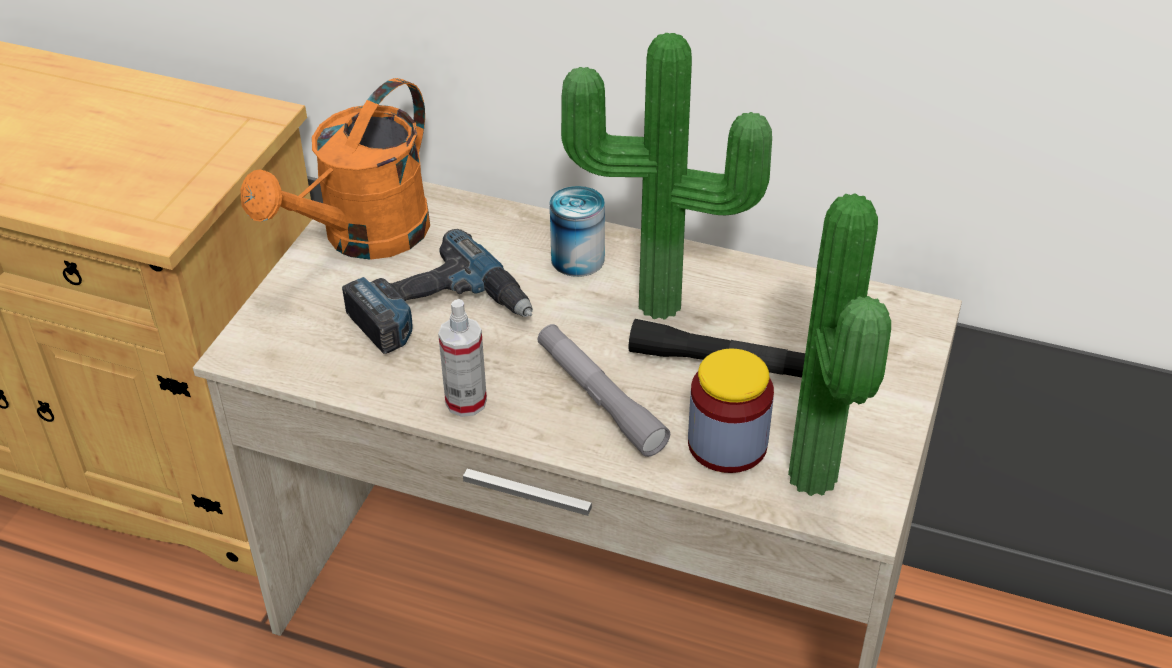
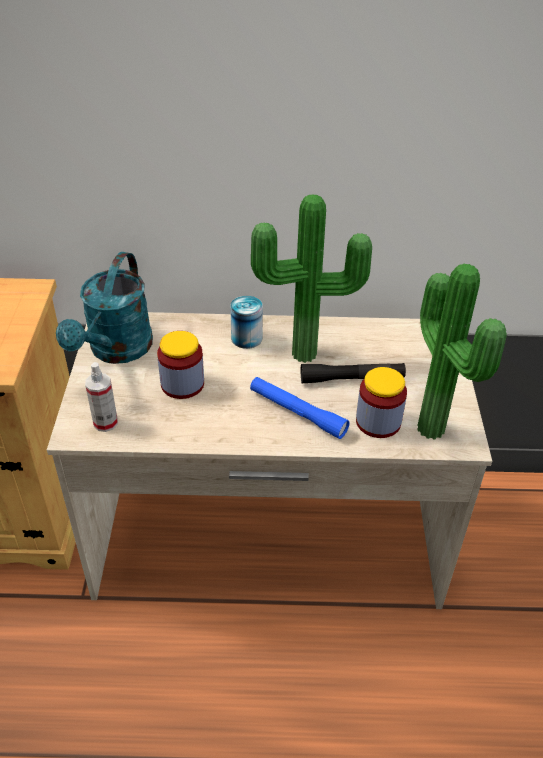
camera: 20 degrees left, 0 degrees up
orange watering can [241,78,430,260] -> turquoise watering can [56,252,153,364]
power drill [342,229,533,354] -> jar [157,331,204,399]
spray bottle [438,299,487,417] -> spray bottle moved to [85,362,118,432]
grey flashlight [537,324,670,457] -> blue flashlight [250,377,350,439]

